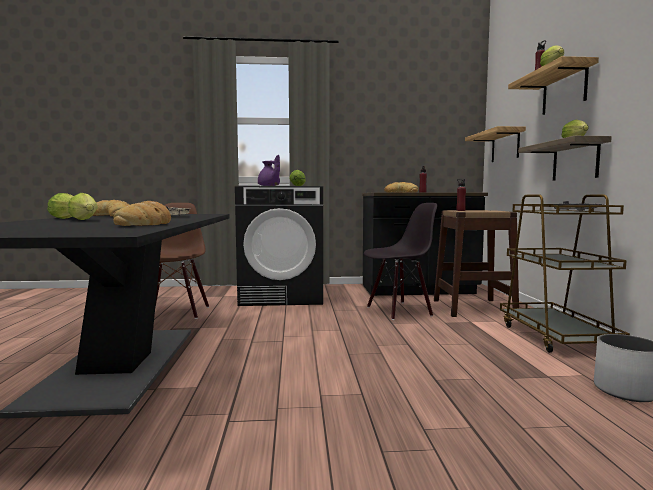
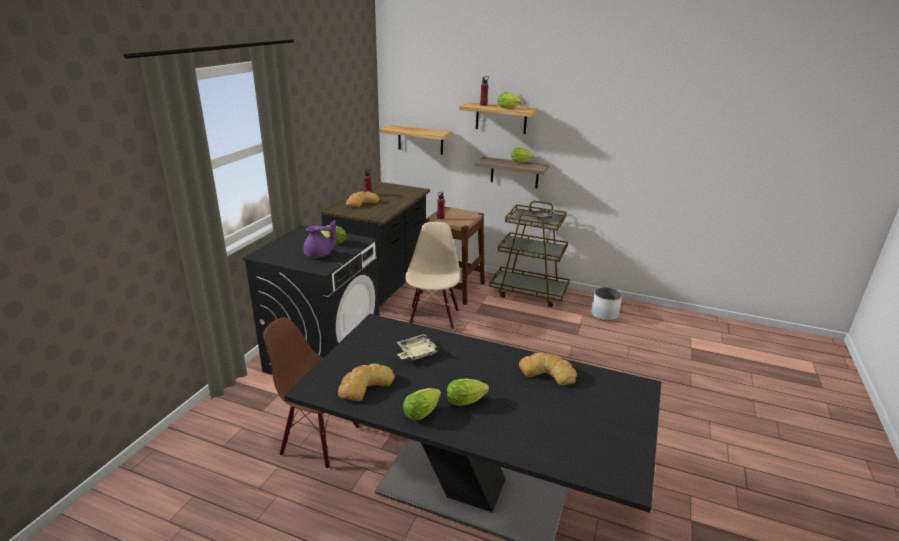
camera: 65 degrees left, 20 degrees up
black chair [364,203,438,320] -> beige chair [405,222,460,330]

